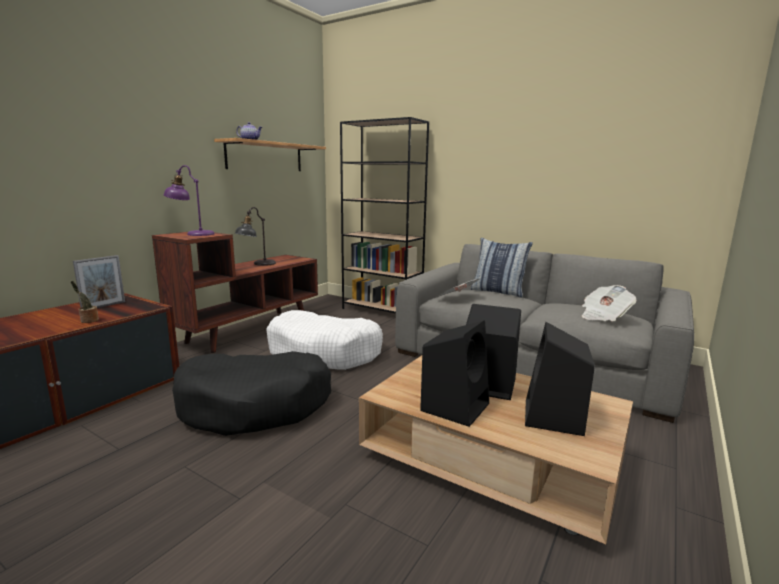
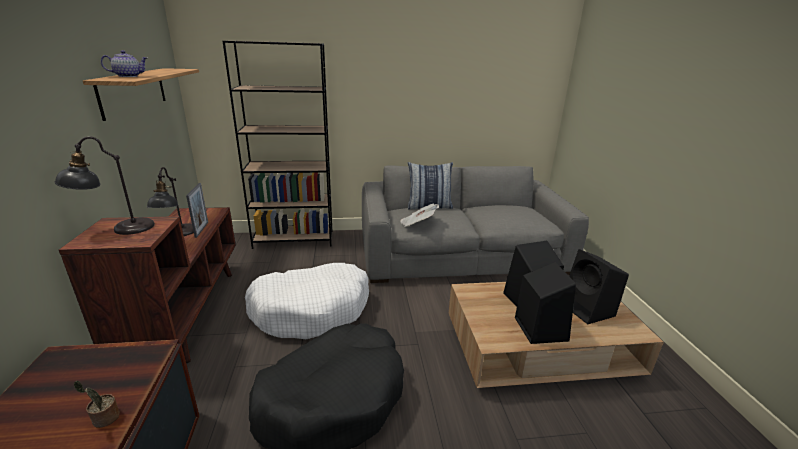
camera: 40 degrees left, 10 degrees up
picture frame [73,255,125,308] -> picture frame moved to [186,183,208,238]
purple table lamp [163,165,215,236] -> grey table lamp [55,137,155,235]
newspaper [582,285,637,321] -> none

